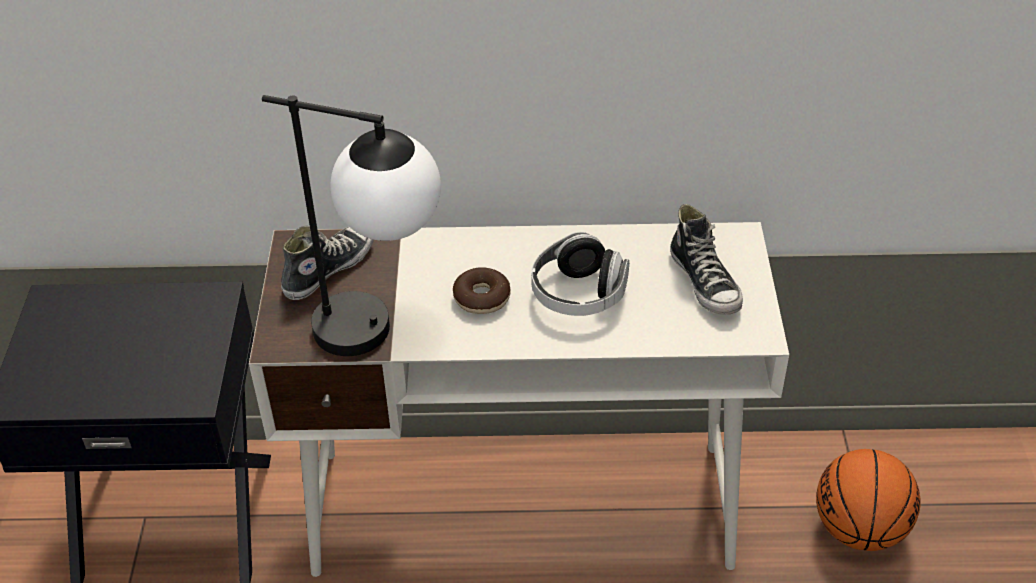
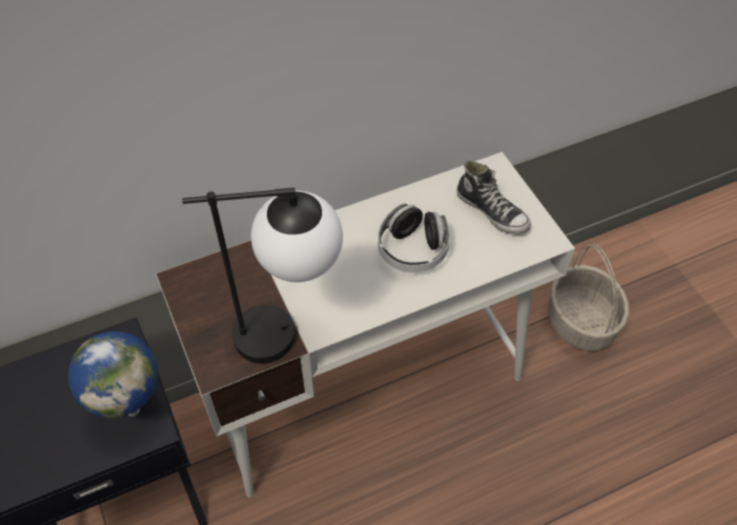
camera: 25 degrees left, 10 degrees up
shoe [281,226,374,300] -> none
donut [453,267,511,314] -> none
basketball [816,449,920,551] -> basket [548,244,629,351]
none -> globe [68,331,158,418]

